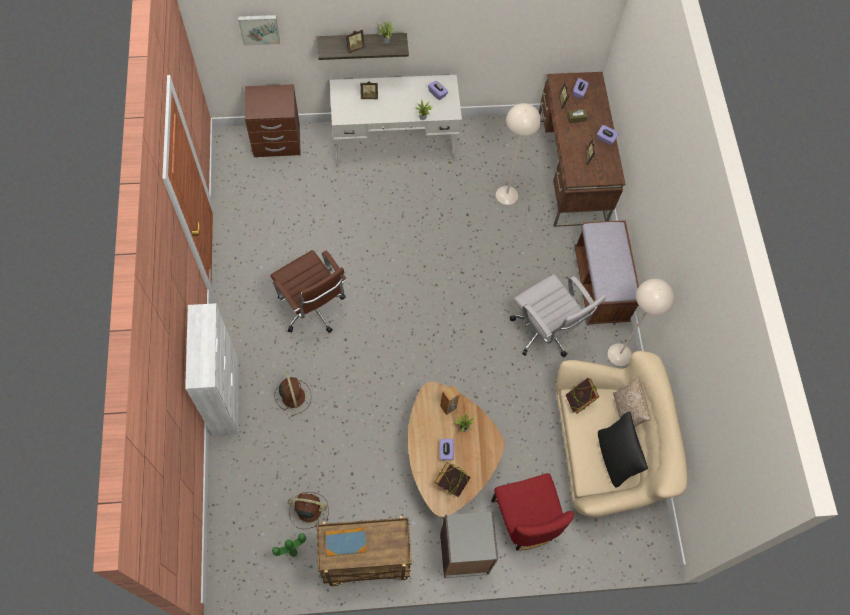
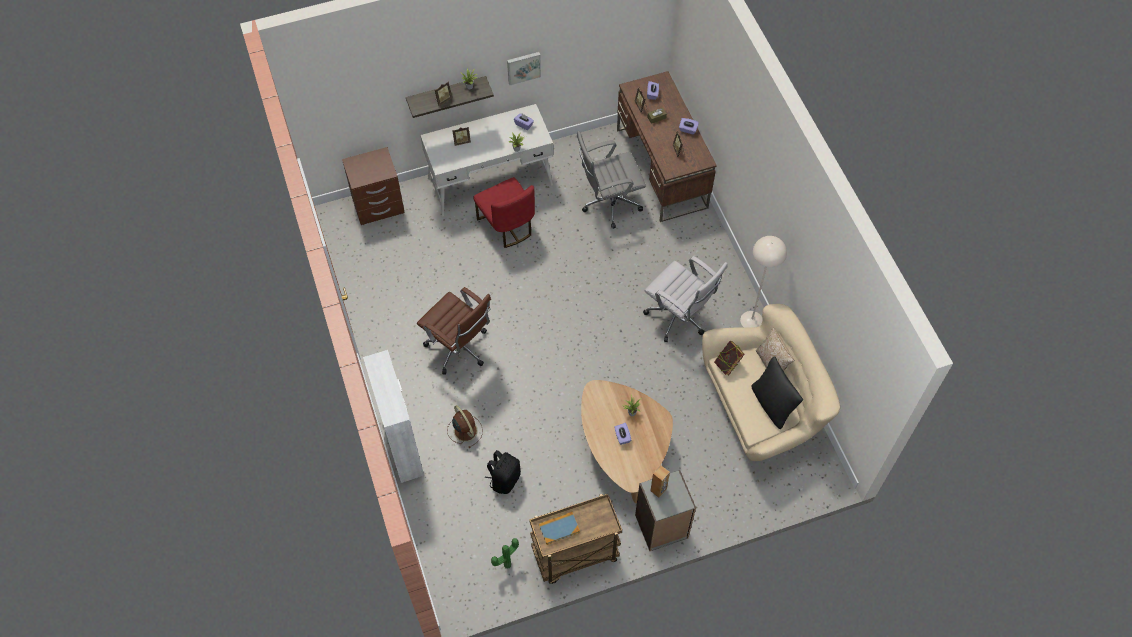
camera: 10 degrees left, 5 degrees down
picture [238,15,280,46] -> picture moved to [507,52,541,85]
brown fan [288,492,329,529] -> none
book [435,462,471,497] -> none
brown speaker [440,385,460,415] -> brown speaker moved to [650,466,670,498]
red chair [491,473,574,550] -> red chair moved to [473,177,535,248]
beige floor lamp [496,103,541,205] -> grey office chair [577,131,646,229]
brown bench [574,220,639,324] -> none
none -> black backpack [485,450,521,494]

